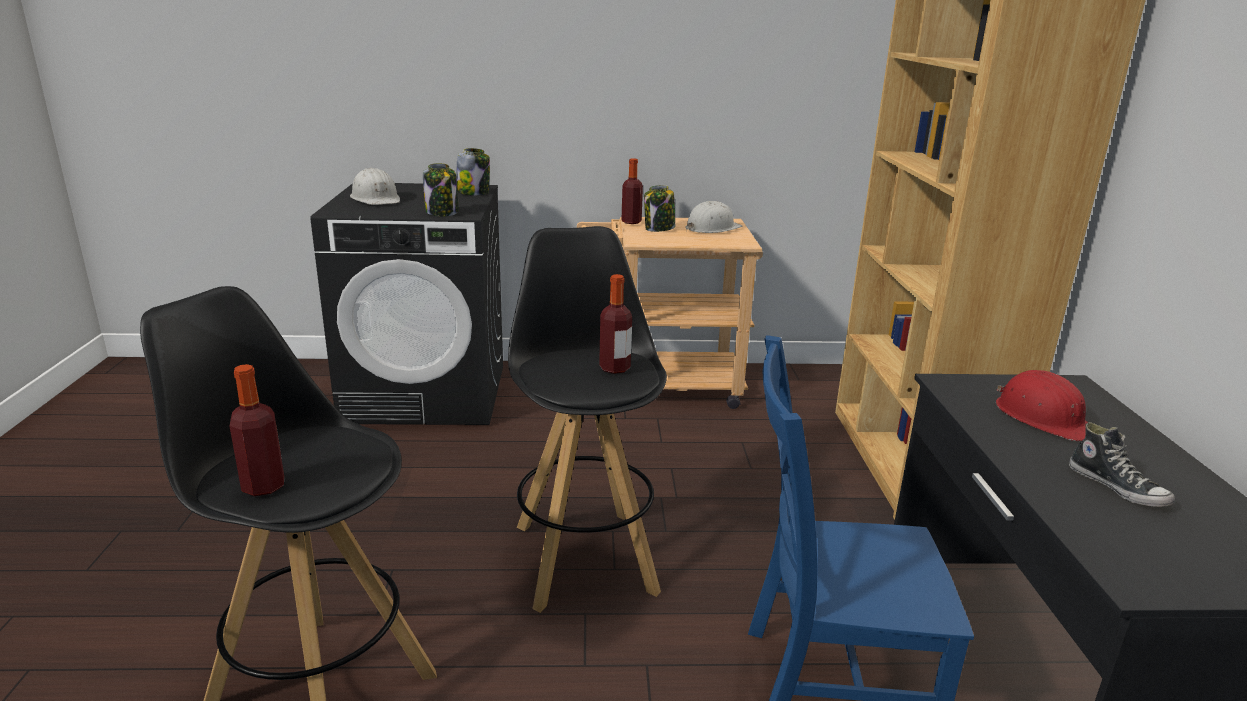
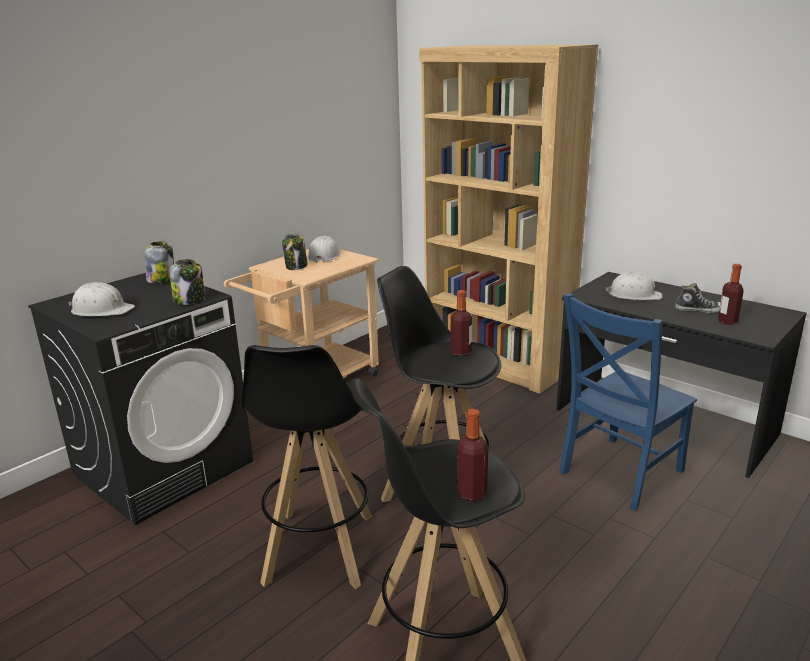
camera: 45 degrees left, 0 degrees up
bottle [622,158,643,224] -> bottle moved to [718,264,744,325]
red hard hat [996,370,1088,441] -> white hard hat [606,272,663,300]
none -> black stool [241,345,372,589]

